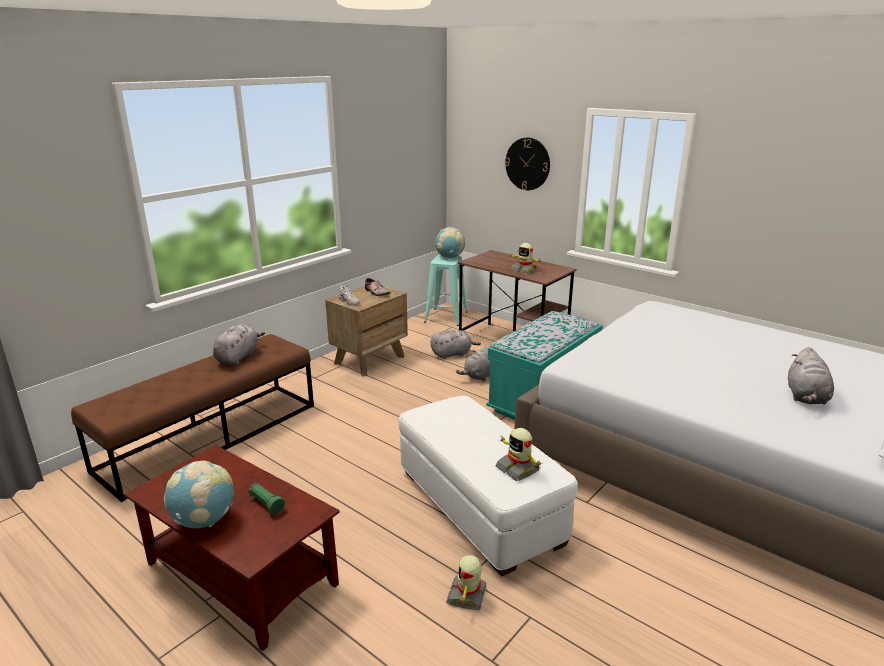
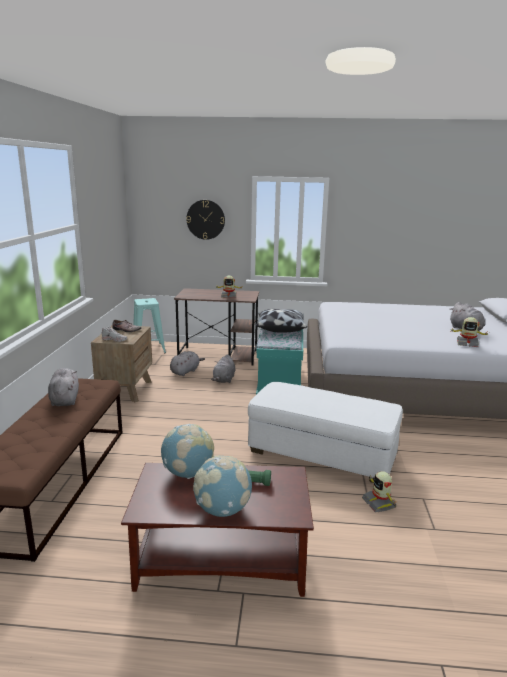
camera: 35 degrees left, 5 degrees down
globe [435,227,465,258] -> globe moved to [161,424,214,479]
toy robot [495,428,543,481] -> toy robot moved to [450,317,489,347]
none -> pillow [255,309,307,333]

